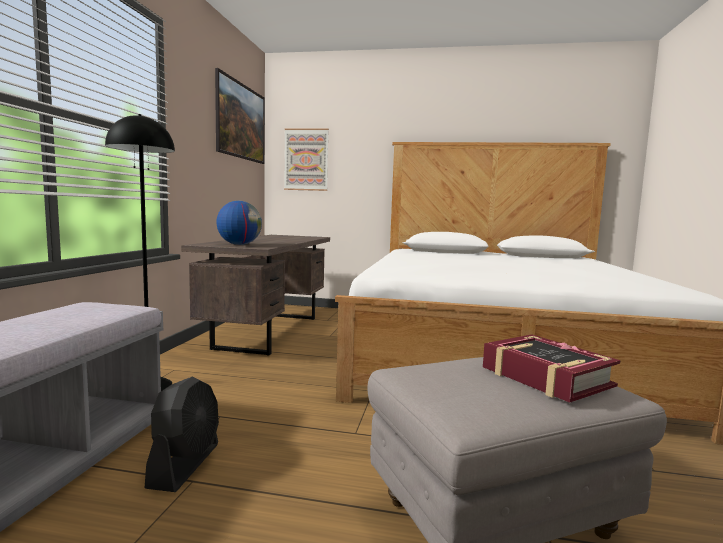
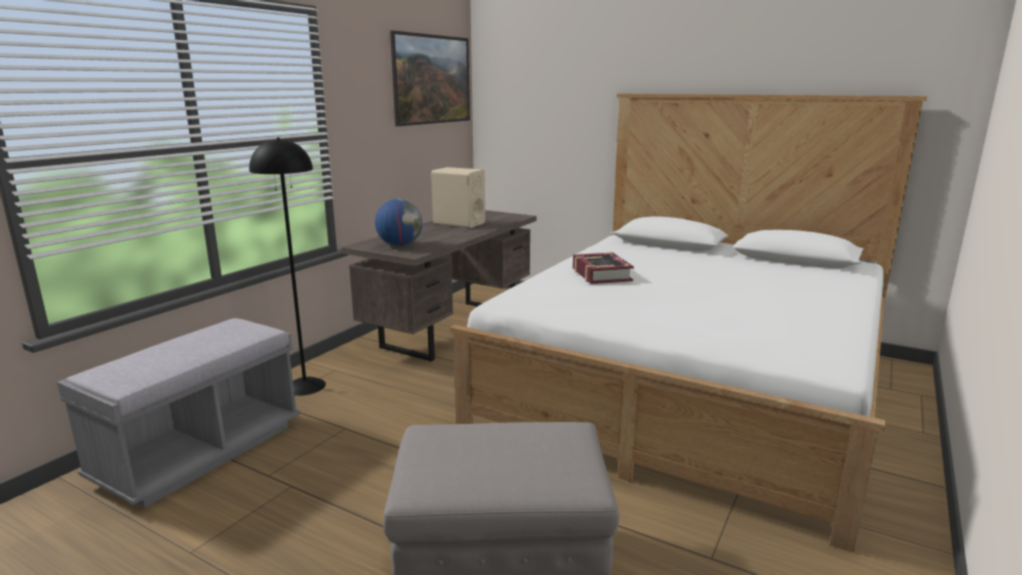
camera: 20 degrees right, 10 degrees up
black fan [145,376,219,492] -> none
picture [284,128,329,191] -> none
book [483,334,621,403] -> book moved to [573,252,634,284]
none -> beige speaker [431,167,485,228]

